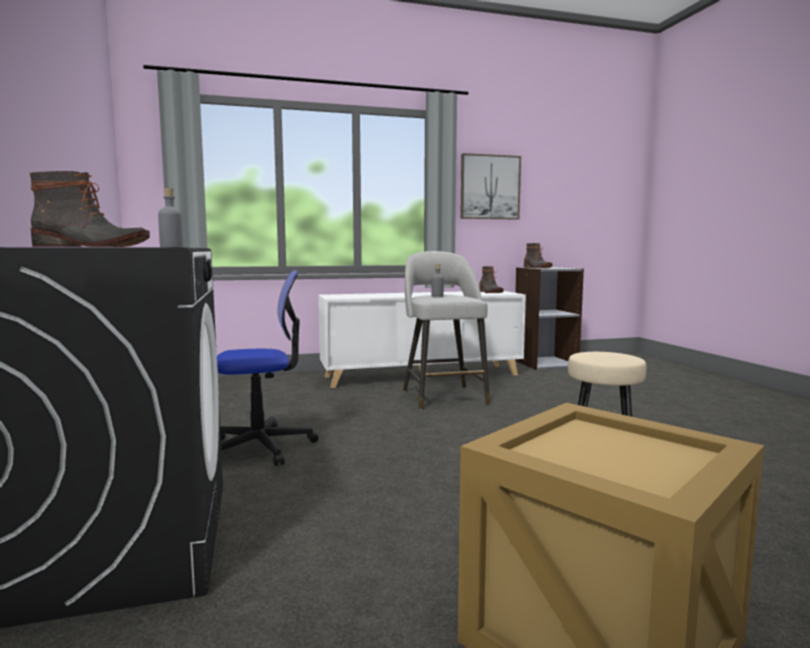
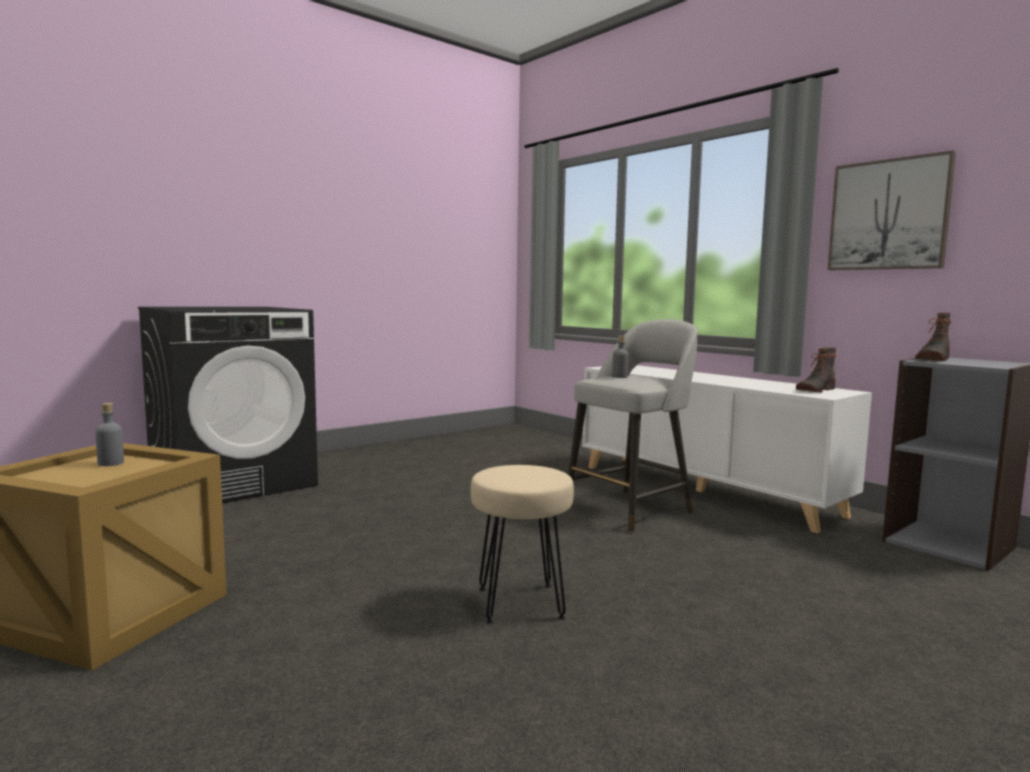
camera: 65 degrees right, 0 degrees up
boot [30,171,150,247] -> none
grey bottle [158,188,183,247] -> grey bottle moved to [95,403,124,466]
office chair [217,270,319,466] -> none

